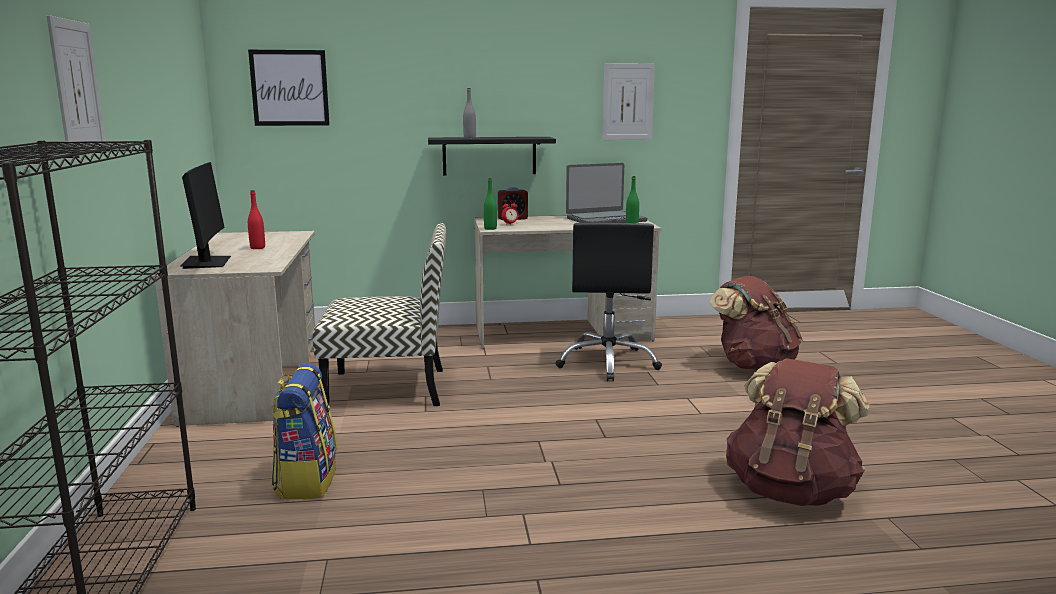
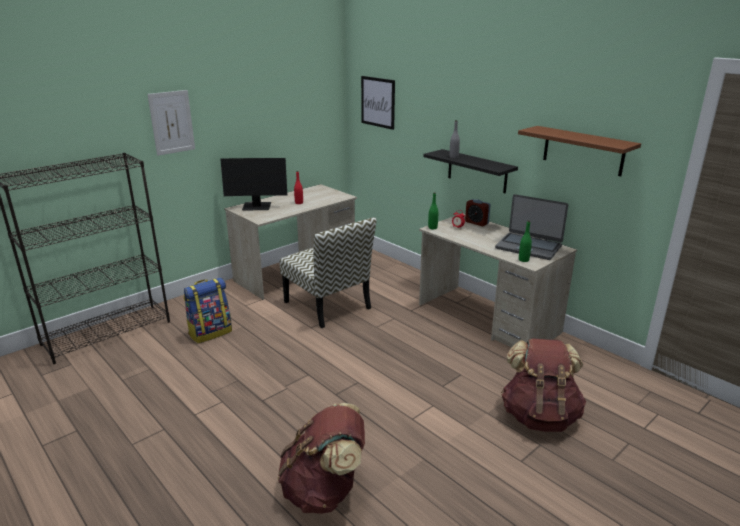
camera: 55 degrees right, 10 degrees up
monitor [180,162,231,269] -> monitor turned 45 degrees clockwise [220,158,287,211]
black office chair [556,223,662,381] -> none
picture [602,63,655,140] -> brown shelf [518,126,641,176]

